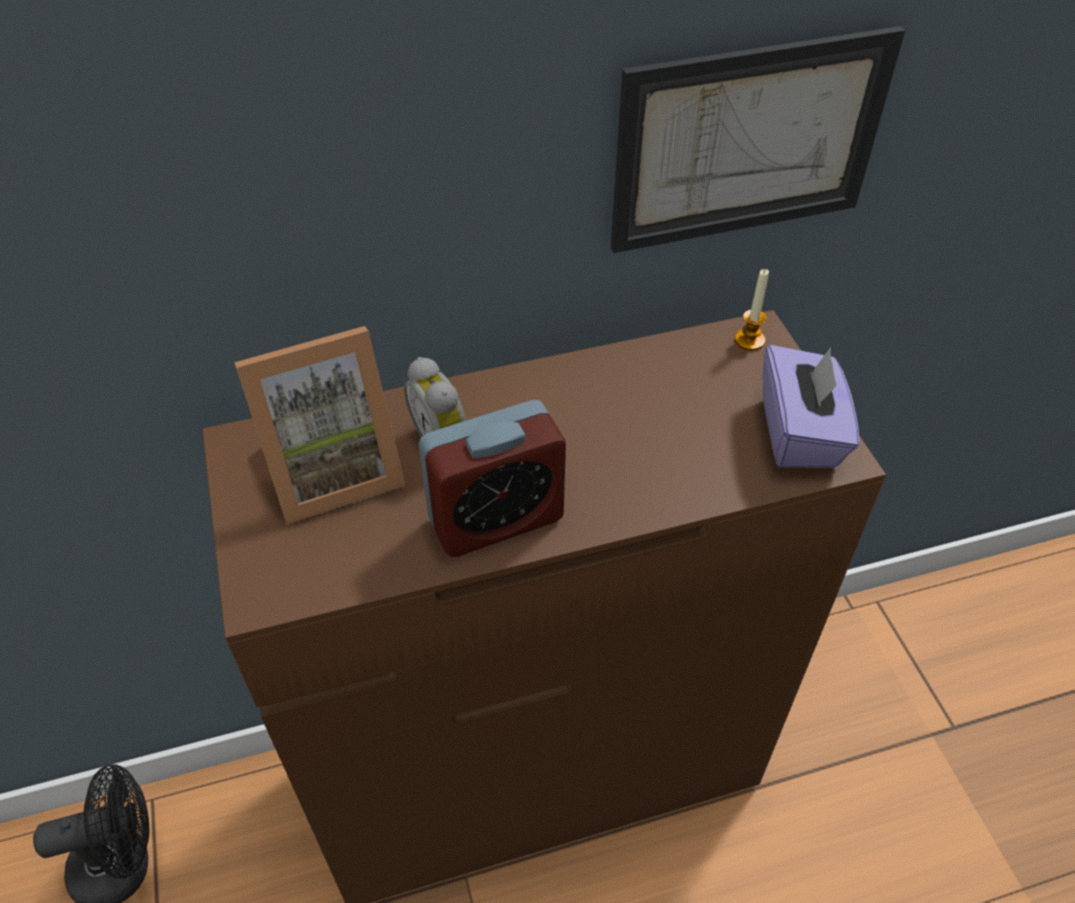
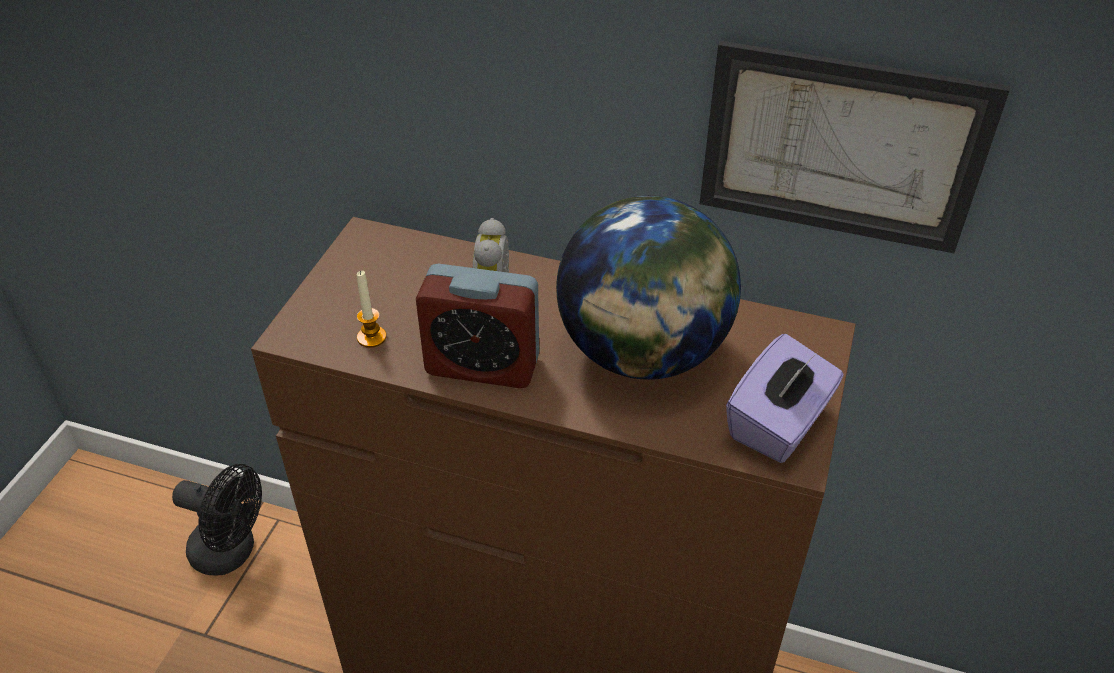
camera: 35 degrees right, 5 degrees down
picture frame [234,326,406,524] -> none
candle [735,269,769,350] -> candle moved to [357,271,387,348]
none -> globe [556,196,741,380]

